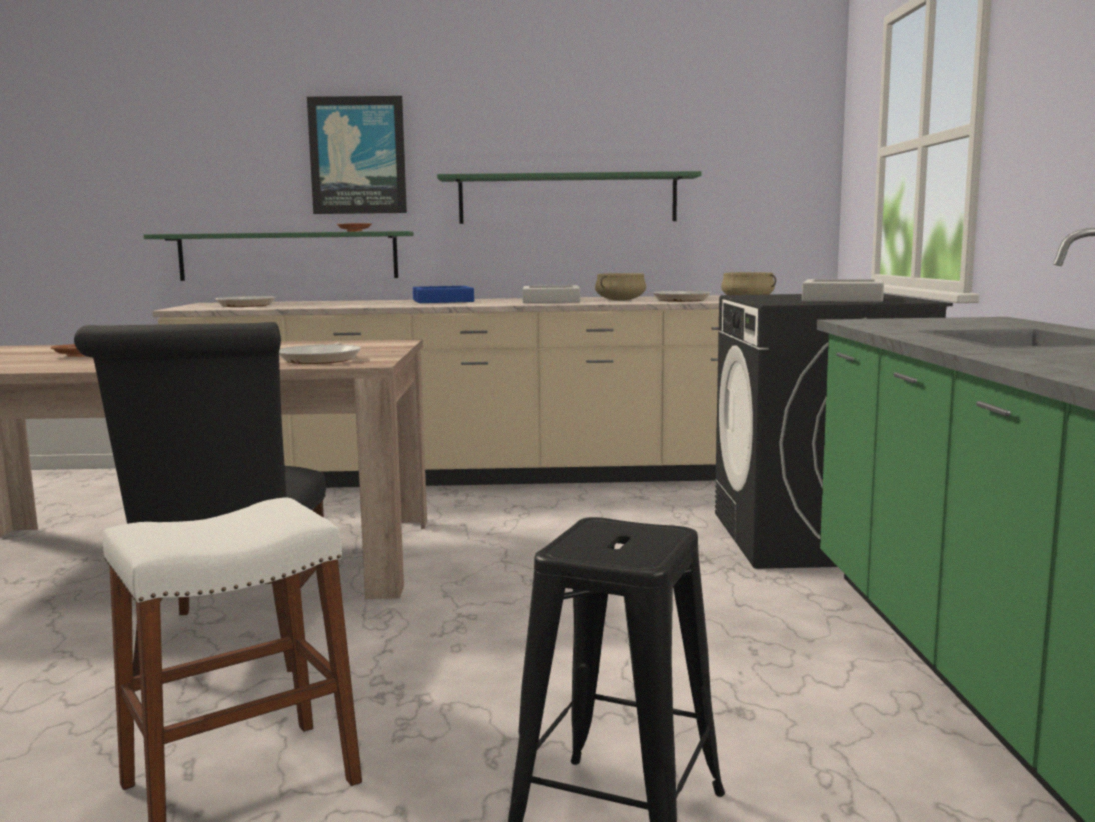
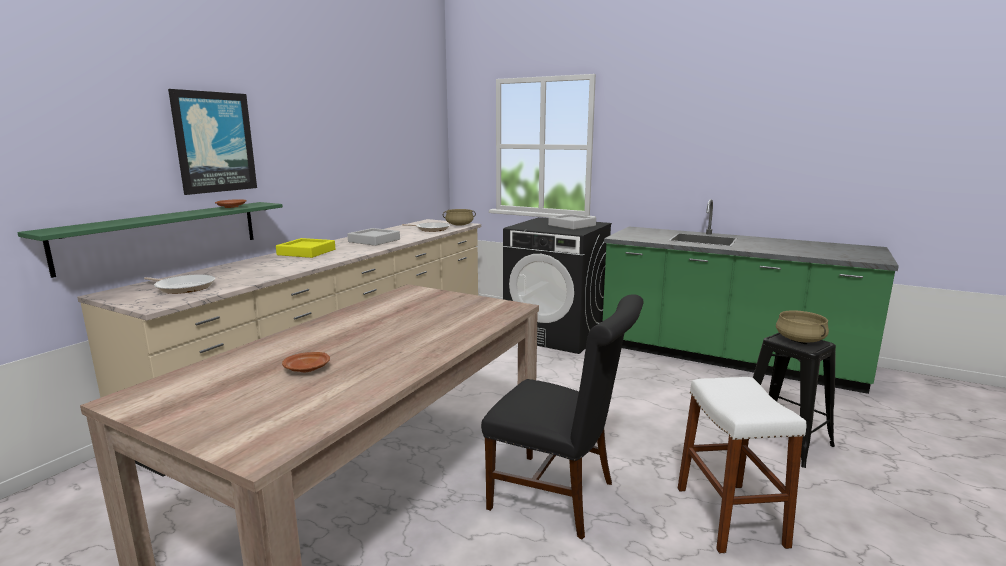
camera: 60 degrees left, 5 degrees up
frying pan [279,342,361,364] -> none
blue tray [413,286,474,303] -> yellow tray [276,238,335,258]
green shelf [437,171,701,224] -> none
beige cooking pot [595,273,646,301] -> beige cooking pot moved to [776,310,829,343]

